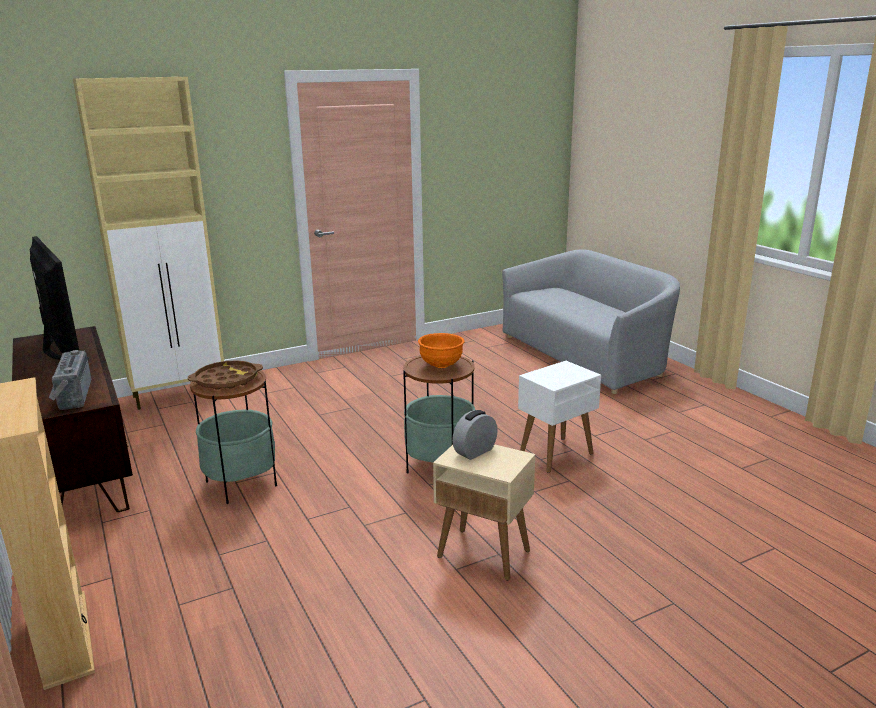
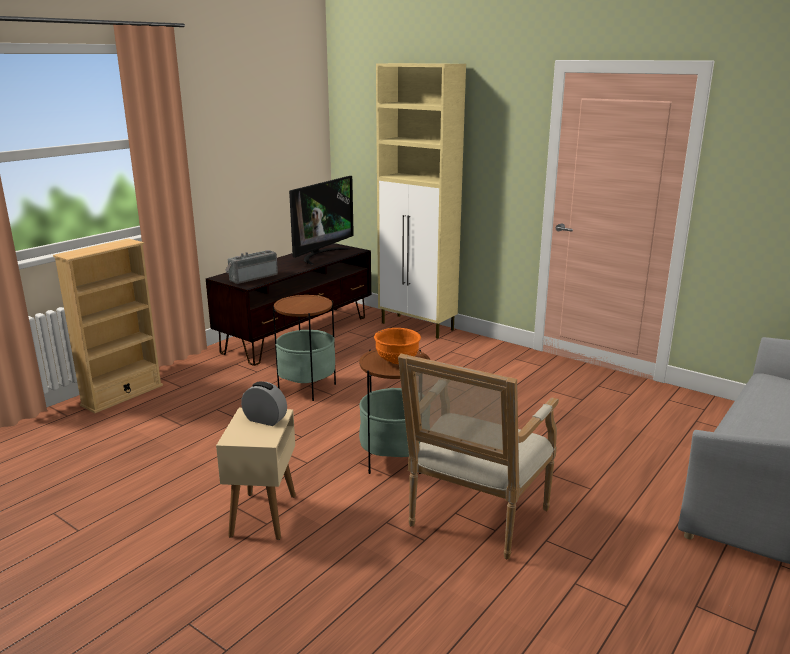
camera: 65 degrees right, 0 degrees up
brown tray [188,360,263,390] -> none
white side table [518,361,601,473] -> armchair [398,353,559,559]

